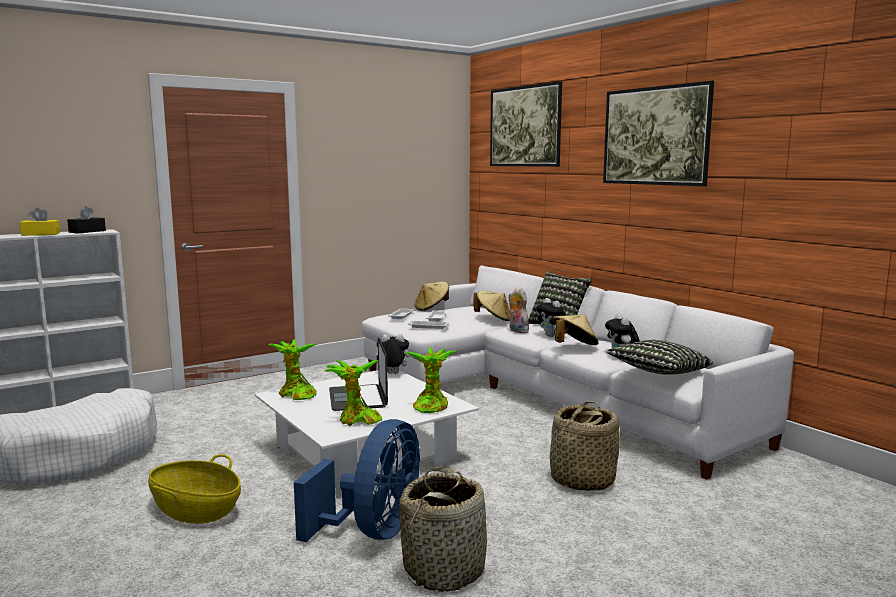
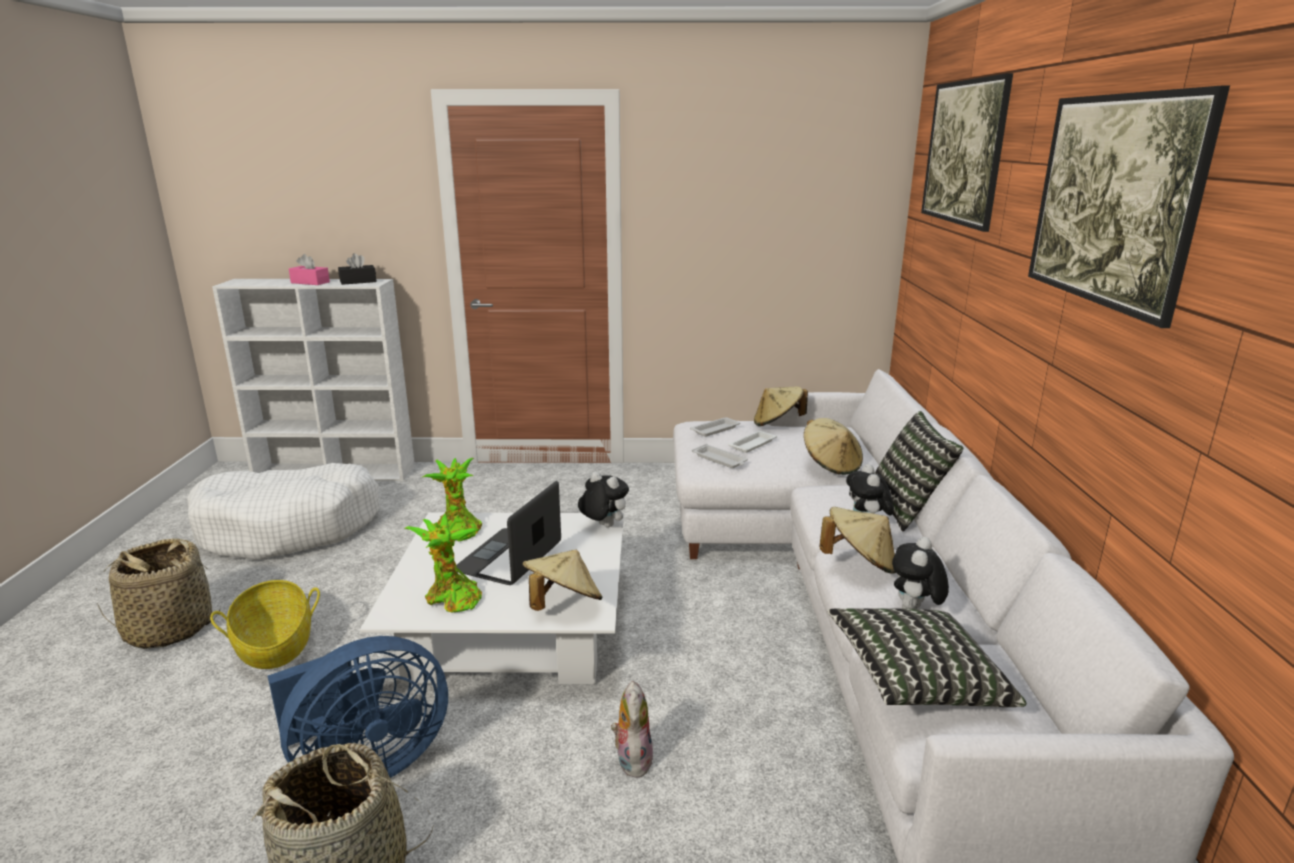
camera: 35 degrees right, 10 degrees up
yellow tissue box [20,208,60,236] -> pink tissue box [289,254,330,285]
potted plant [405,347,457,413] -> beige hat [522,550,602,611]
plush toy [509,288,529,333] -> plush toy moved to [611,681,653,778]
basket [550,401,620,491] -> basket moved to [96,538,221,649]

